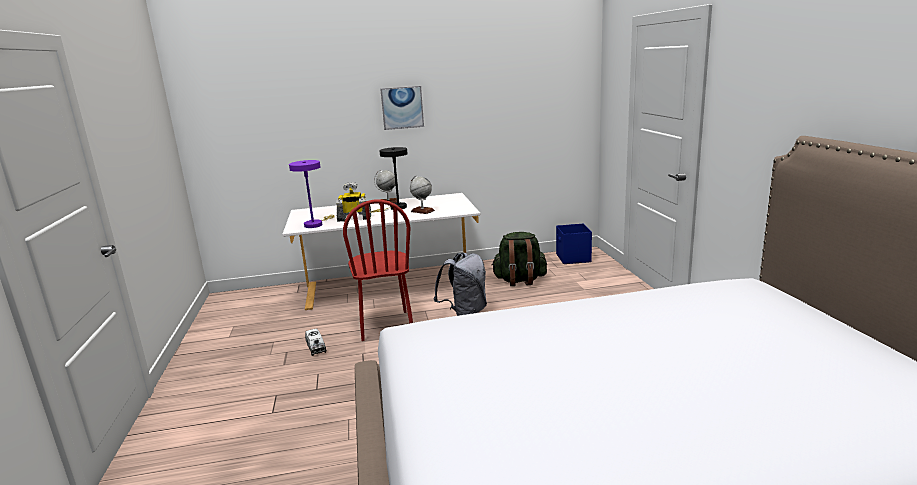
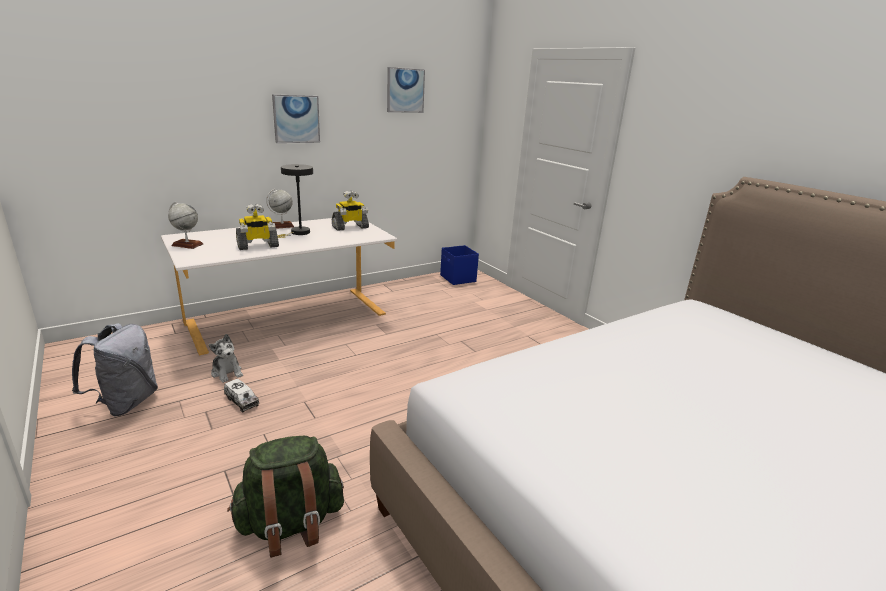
camera: 25 degrees left, 5 degrees up
purple table lamp [289,160,335,228] -> none
red chair [343,200,413,341] -> none
globe [410,175,435,214] -> globe moved to [168,202,203,249]
grey backpack [434,253,487,316] -> grey backpack moved to [72,323,158,416]
green backpack [491,232,547,286] -> green backpack moved to [227,436,344,558]
none -> plush toy [209,334,243,383]
none -> toy robot [332,191,369,231]
none -> picture [387,67,425,113]

